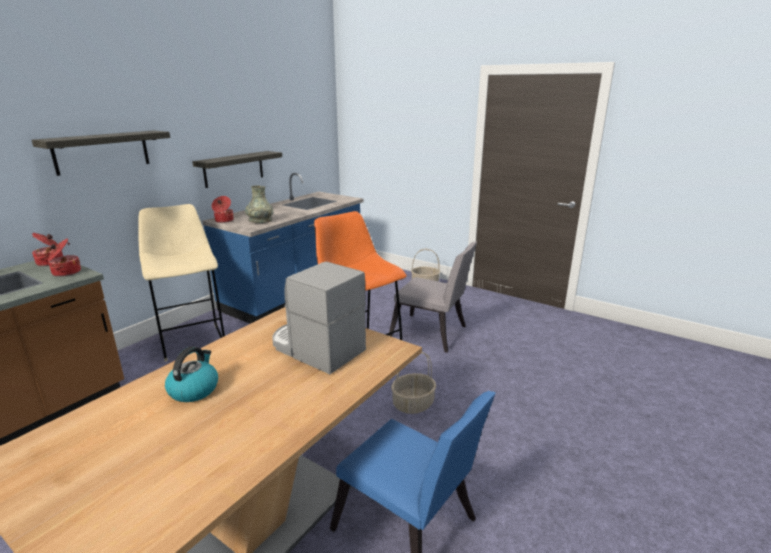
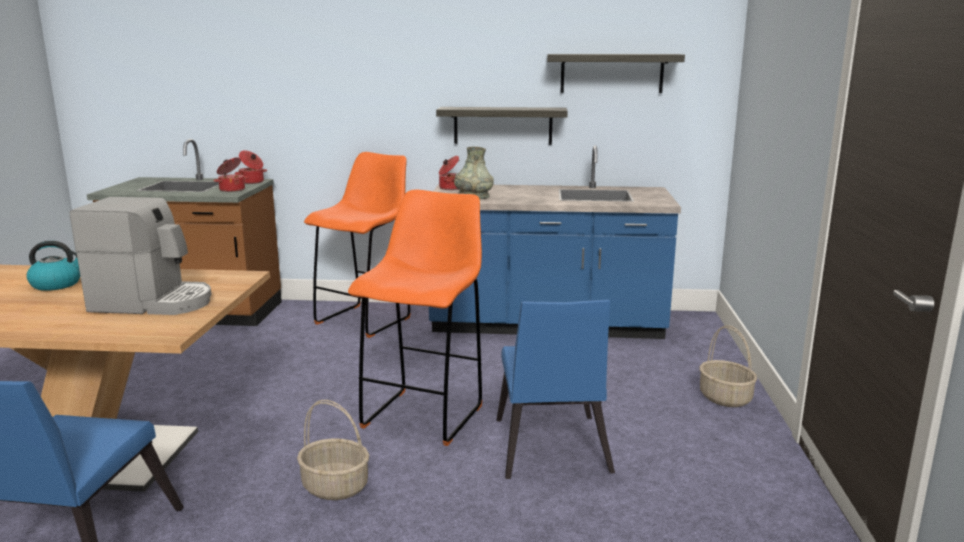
camera: 60 degrees right, 5 degrees down
shelf [32,130,170,176] -> shelf moved to [547,54,685,93]
beige stool [138,204,225,362] -> orange stool [304,152,411,338]
coffee machine [273,262,366,374] -> coffee machine turned 90 degrees clockwise [70,197,211,315]
grey chair [388,242,477,353] -> blue chair [497,300,615,479]

